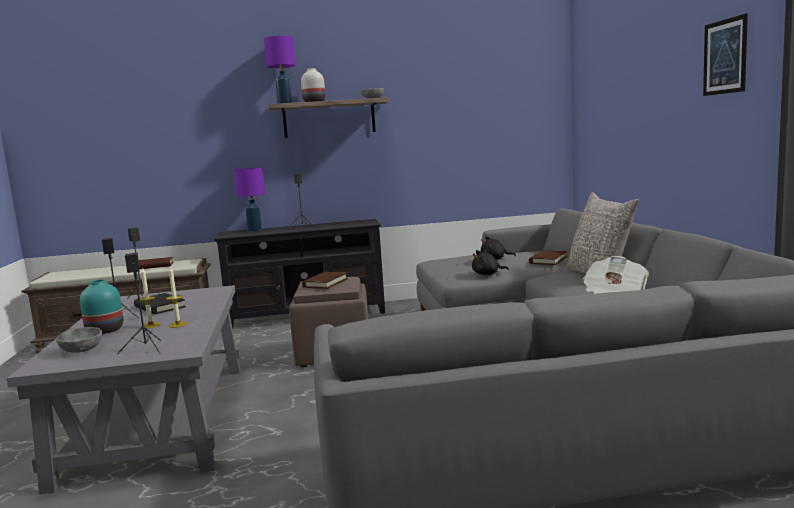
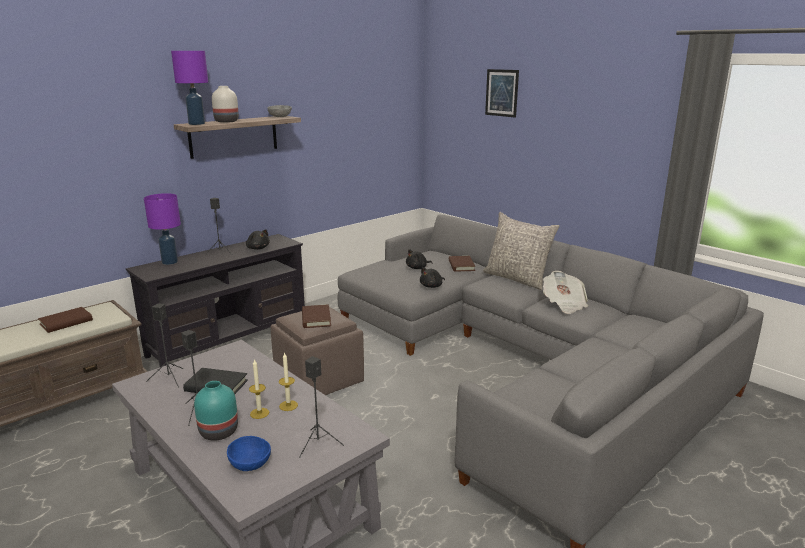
camera: 35 degrees left, 10 degrees up
grey bowl [56,327,102,353] -> blue bowl [227,436,271,471]
picture [703,13,748,96] -> picture moved to [485,69,519,117]
none -> black plush toy [246,229,270,250]

